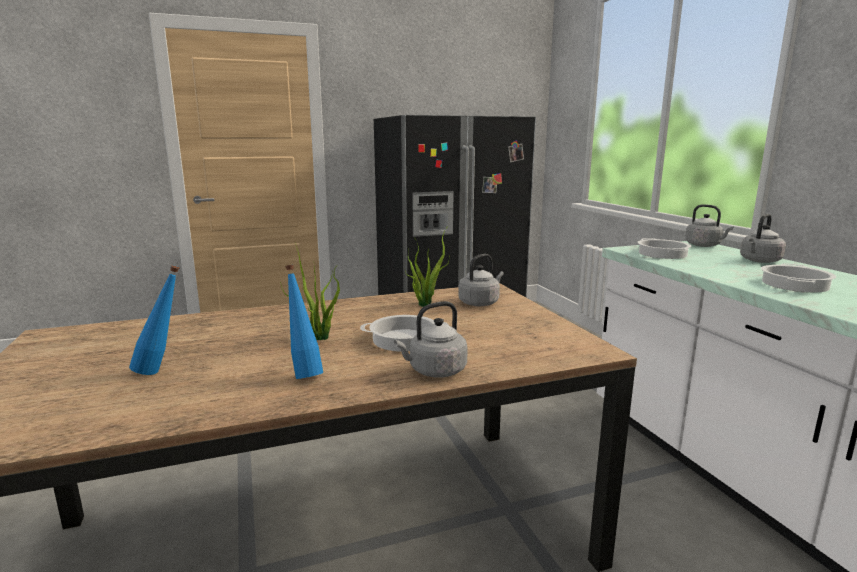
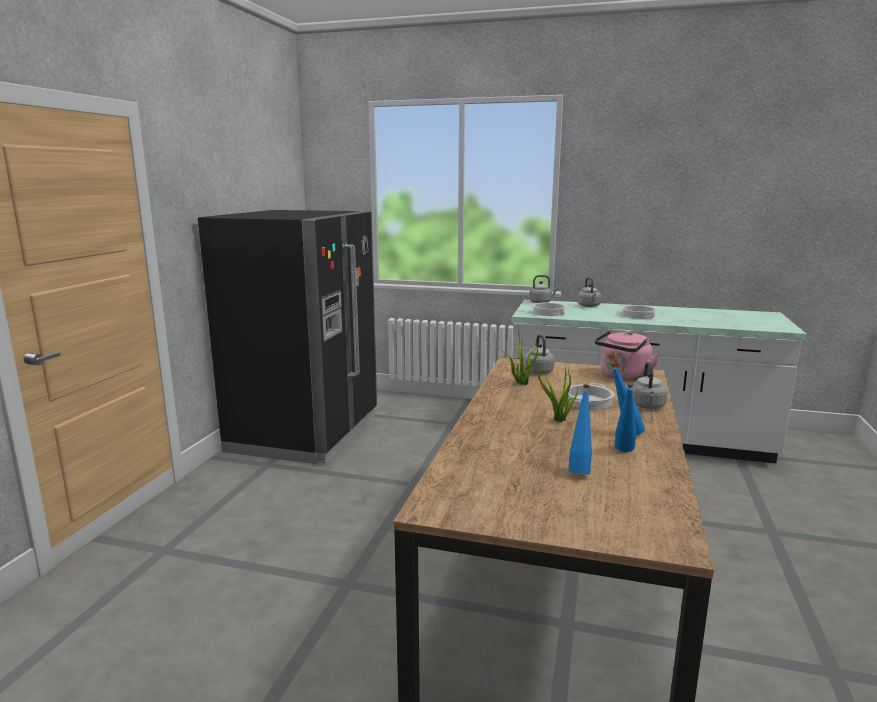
camera: 55 degrees left, 0 degrees up
none -> pink kettle [595,330,660,381]
none -> blue bottle [615,382,636,452]

